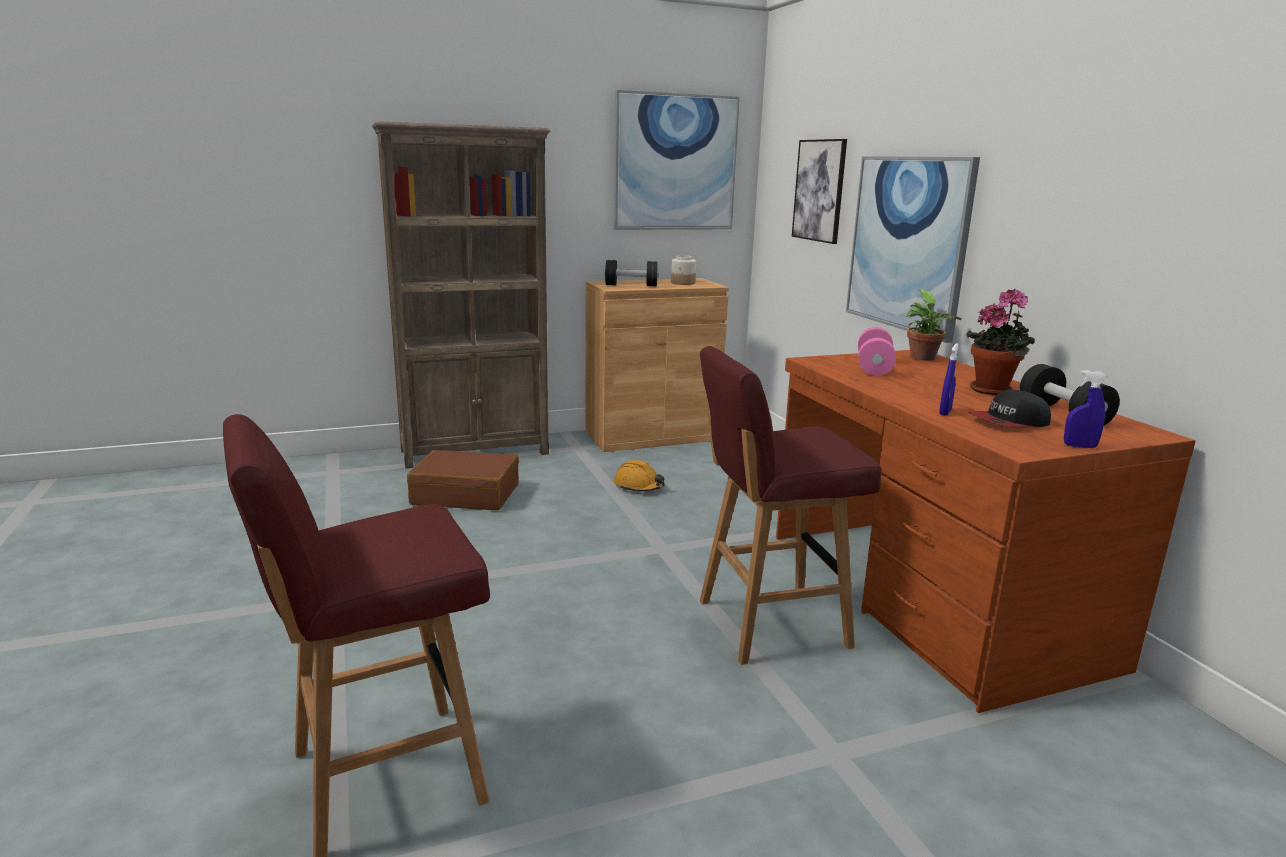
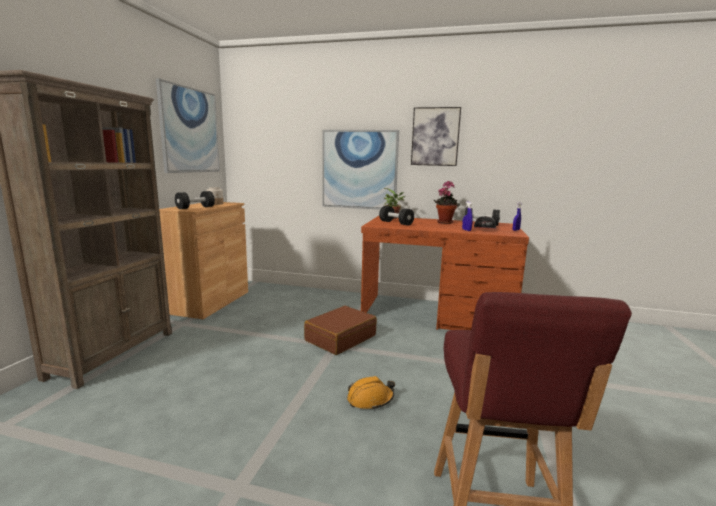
camera: 55 degrees left, 5 degrees down
brown suitcase [407,450,519,510] -> brown suitcase moved to [304,306,377,355]
orange hard hat [614,460,664,492] -> orange hard hat moved to [347,376,395,410]
red stool [700,346,881,665] -> none
picture [792,139,847,244] -> picture moved to [411,107,461,166]
pink dumbbell [858,327,896,376] -> black dumbbell [379,206,414,226]

